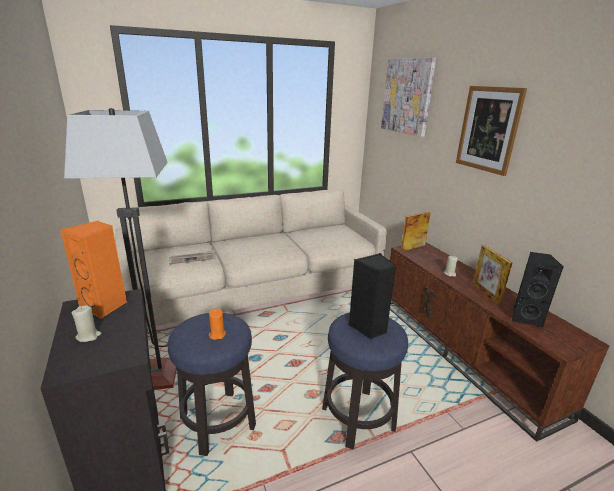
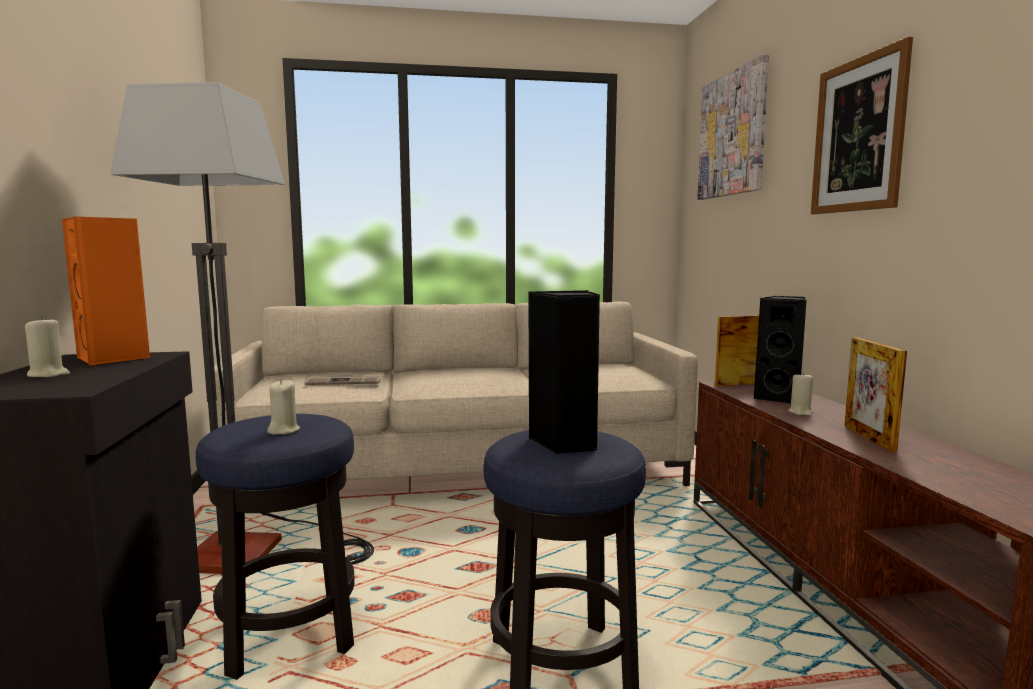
camera: 15 degrees right, 15 degrees down
orange candle [209,309,226,340] -> beige candle [267,379,300,435]
black speaker [512,252,563,328] -> black speaker moved to [754,296,807,403]

